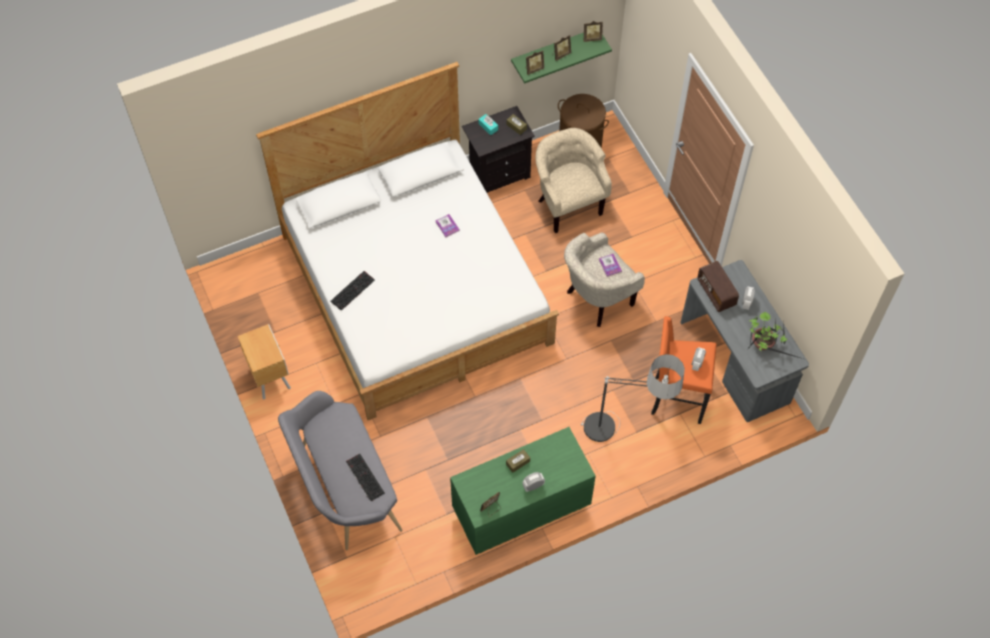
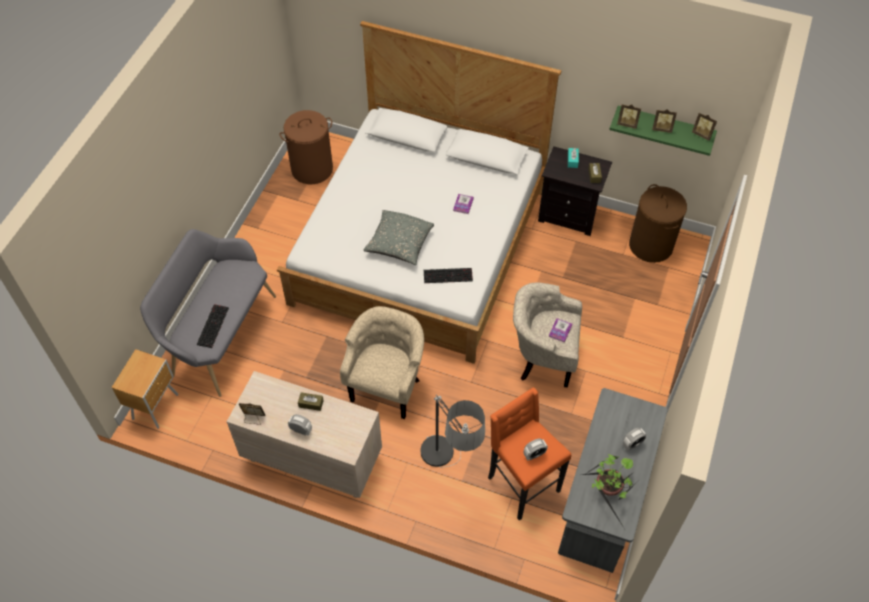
camera: 45 degrees right, 5 degrees down
brown nightstand [238,324,291,400] -> brown nightstand moved to [111,349,178,429]
keyboard [330,271,375,311] -> keyboard moved to [424,268,473,283]
green dresser [450,427,596,555] -> beige dresser [227,371,382,498]
beige armchair [536,128,612,233] -> beige armchair moved to [340,306,424,419]
radio [697,261,739,312] -> none
none -> brown laundry basket [280,110,333,184]
none -> grey pillow [364,210,434,265]

